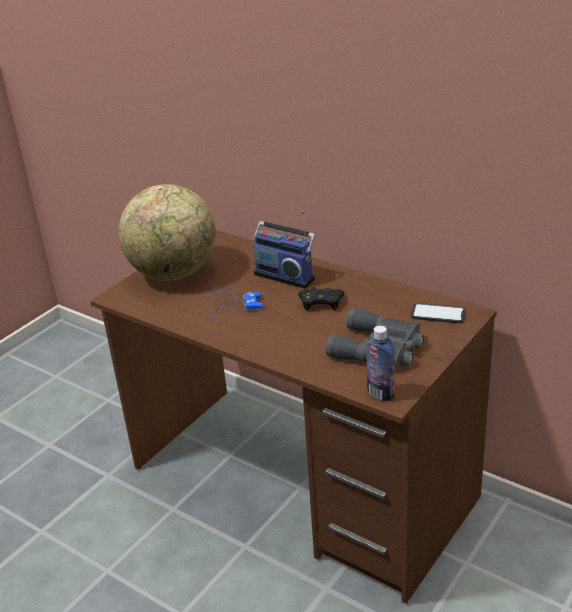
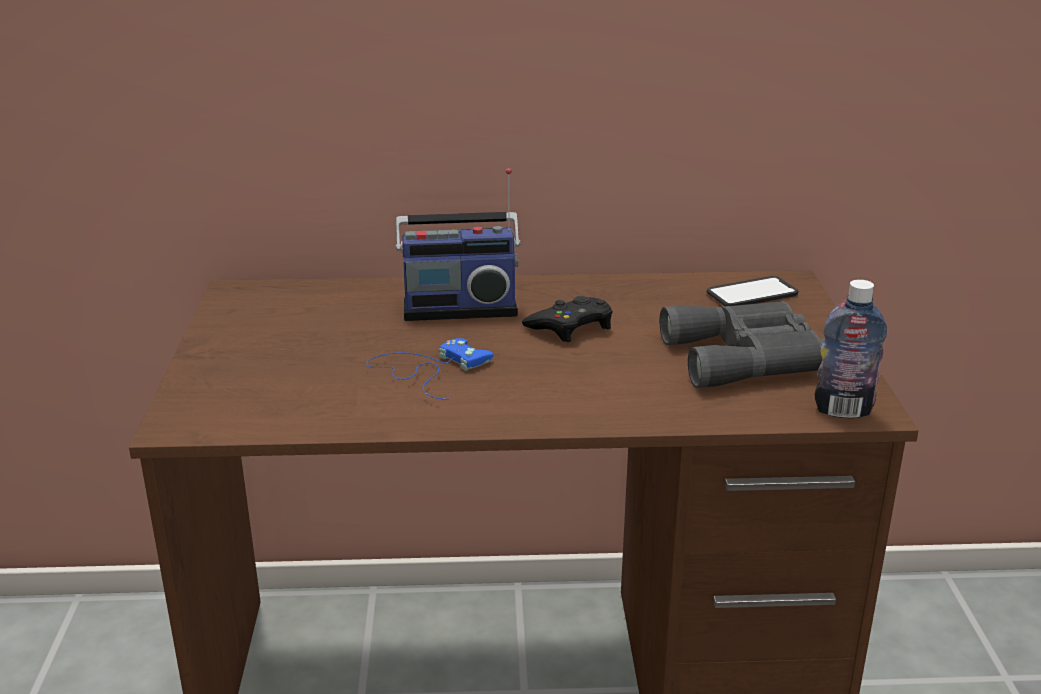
camera: 40 degrees left, 5 degrees down
globe [119,184,216,281] -> none

